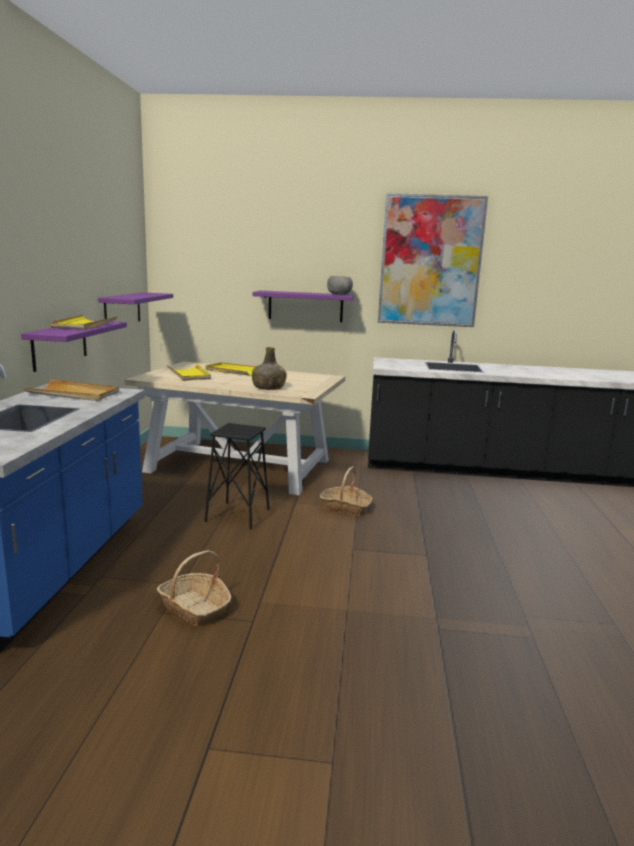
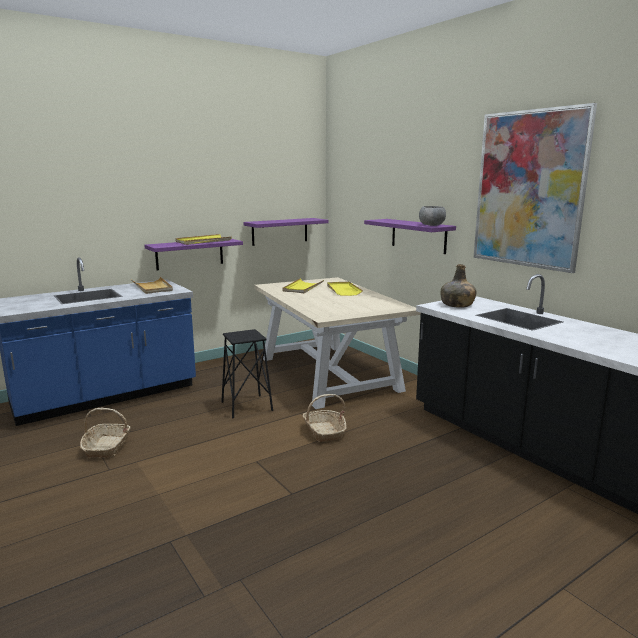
camera: 50 degrees right, 0 degrees up
green bottle [252,347,287,390] -> green bottle moved to [440,264,476,308]

